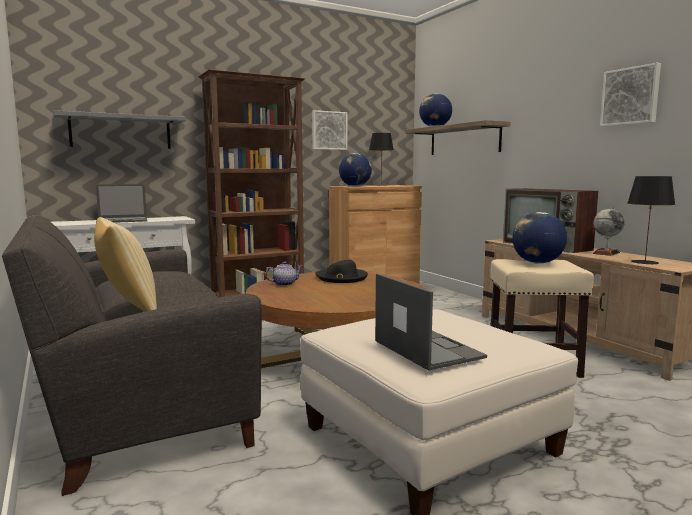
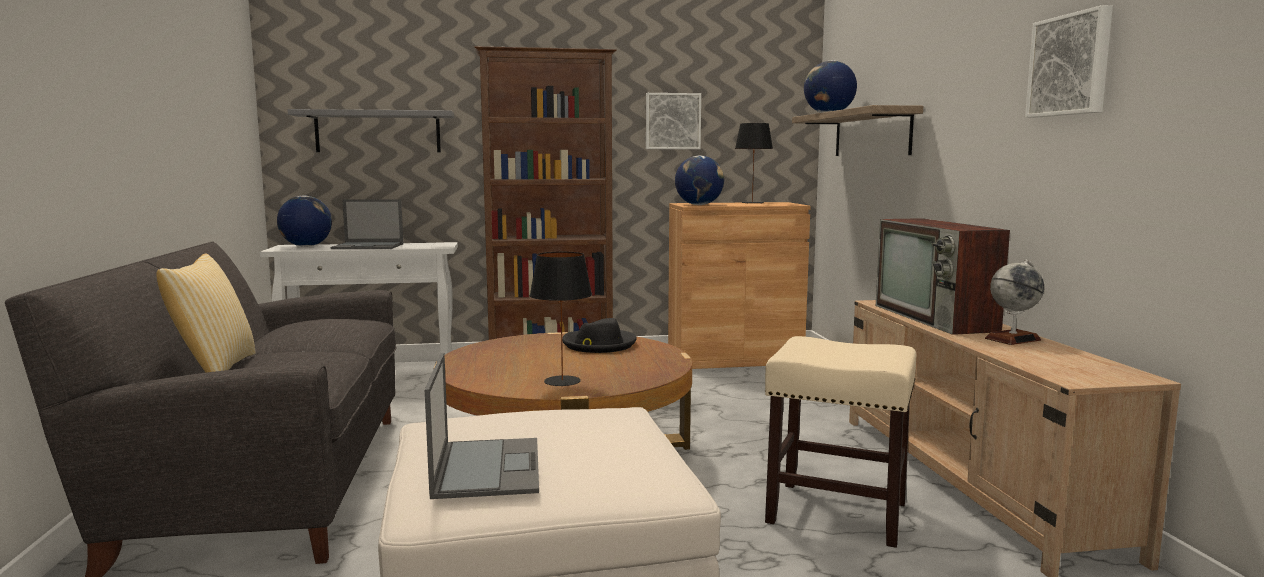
camera: 20 degrees right, 0 degrees up
teapot [265,261,302,286] -> none
globe [512,212,567,264] -> globe moved to [277,196,332,247]
black table lamp [628,176,675,265] -> black table lamp moved to [530,252,592,386]

